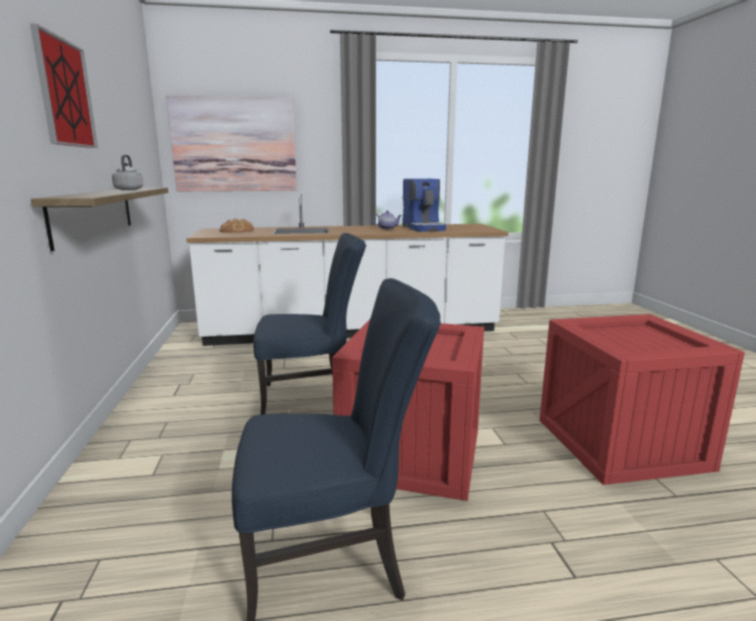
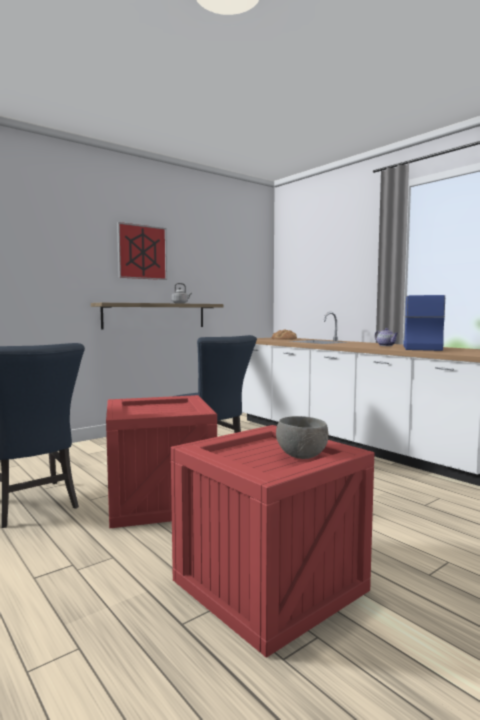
camera: 60 degrees right, 10 degrees down
picture [166,95,297,191] -> none
coffee machine [402,179,446,232] -> coffee machine turned 150 degrees clockwise [403,295,445,351]
none -> grey bowl [276,416,328,459]

